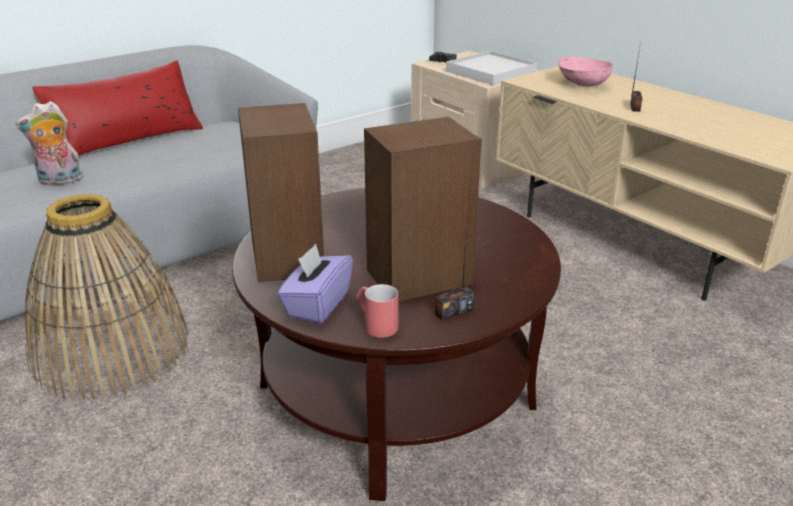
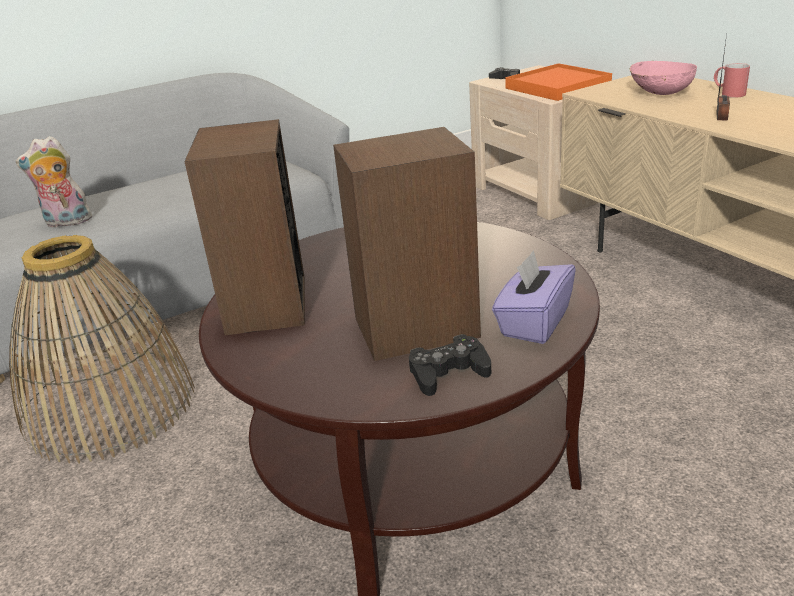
camera: 10 degrees right, 0 degrees up
red pillow [32,61,203,156] -> none
purple tissue box [277,244,353,323] -> purple tissue box moved to [492,250,576,344]
red mug [356,284,398,338] -> red mug moved to [714,63,750,98]
radio [435,217,474,321] -> black game controller [409,334,491,396]
white tray [446,51,538,85] -> orange tray [505,63,612,101]

